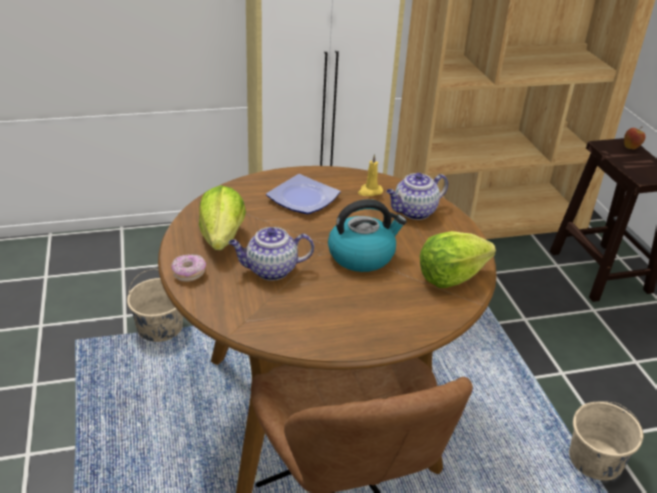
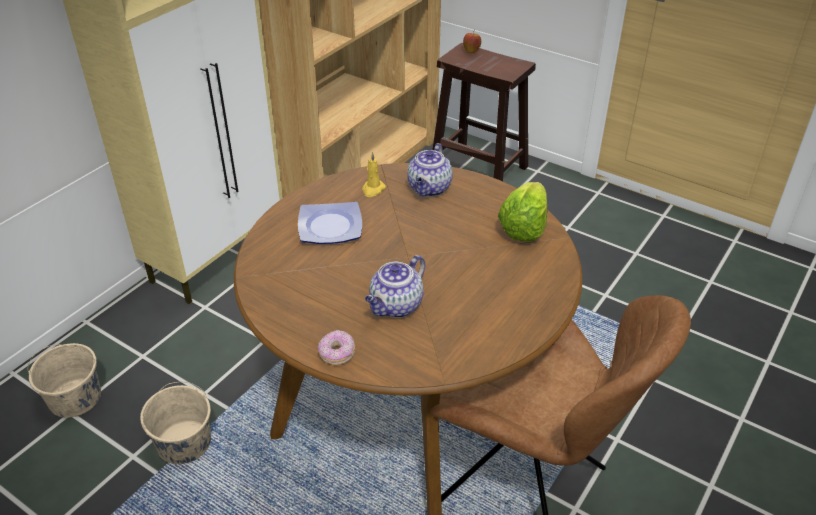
camera: 40 degrees left, 5 degrees up
lettuce [199,185,246,250] -> none
kettle [328,199,407,272] -> none
beige bucket [569,401,644,481] -> beige bucket moved to [27,343,101,418]

